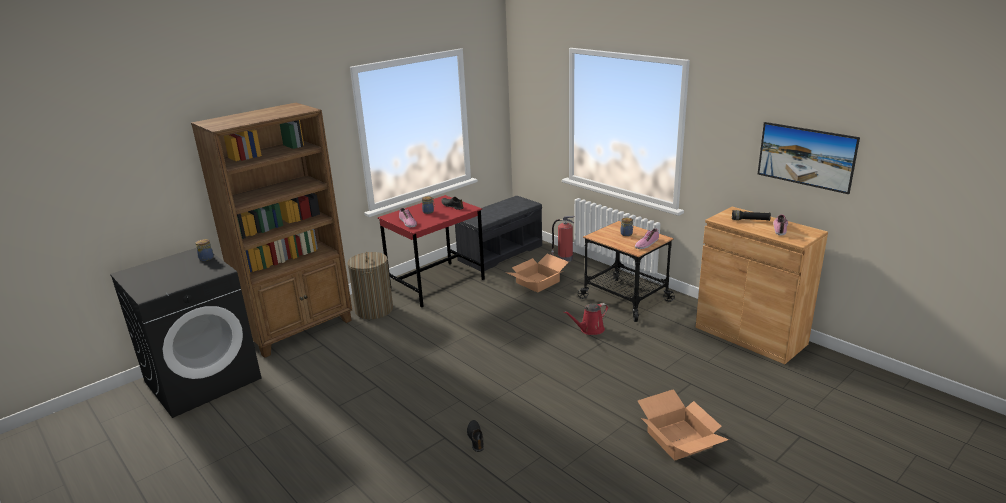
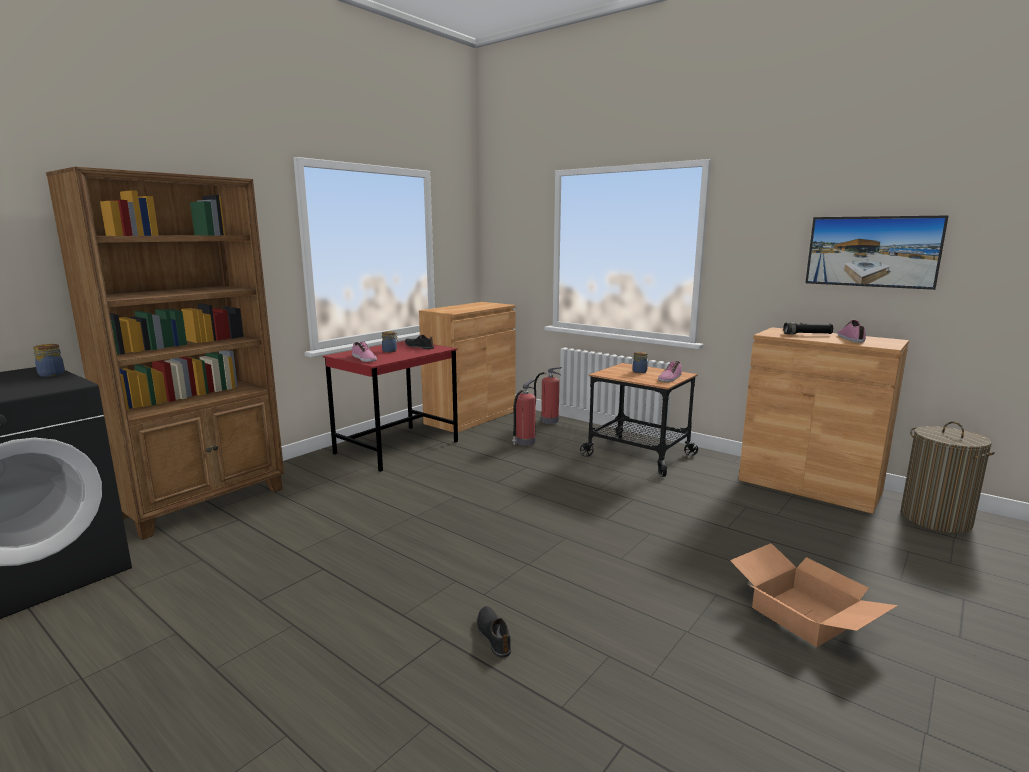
camera: 10 degrees left, 10 degrees down
laundry basket [347,251,393,319] -> laundry basket moved to [901,421,995,533]
grey bench [455,196,542,271] -> brown cabinet [419,302,515,433]
cardboard box [505,253,569,293] -> fire extinguisher [512,379,536,446]
red watering can [564,303,608,335] -> none

